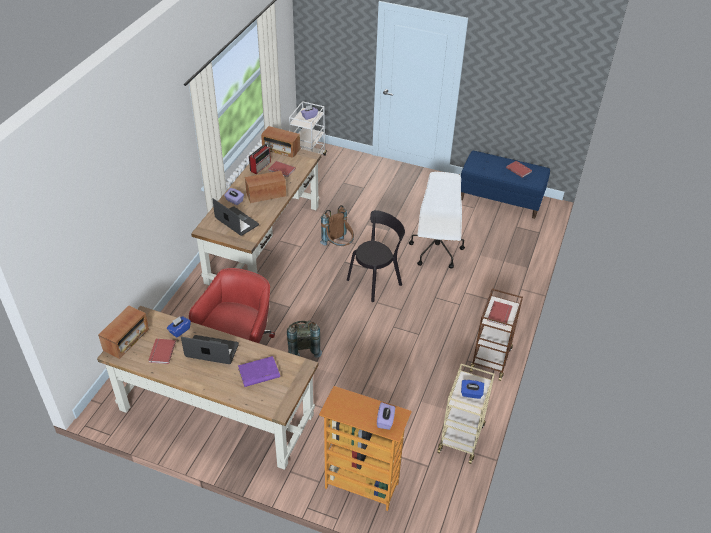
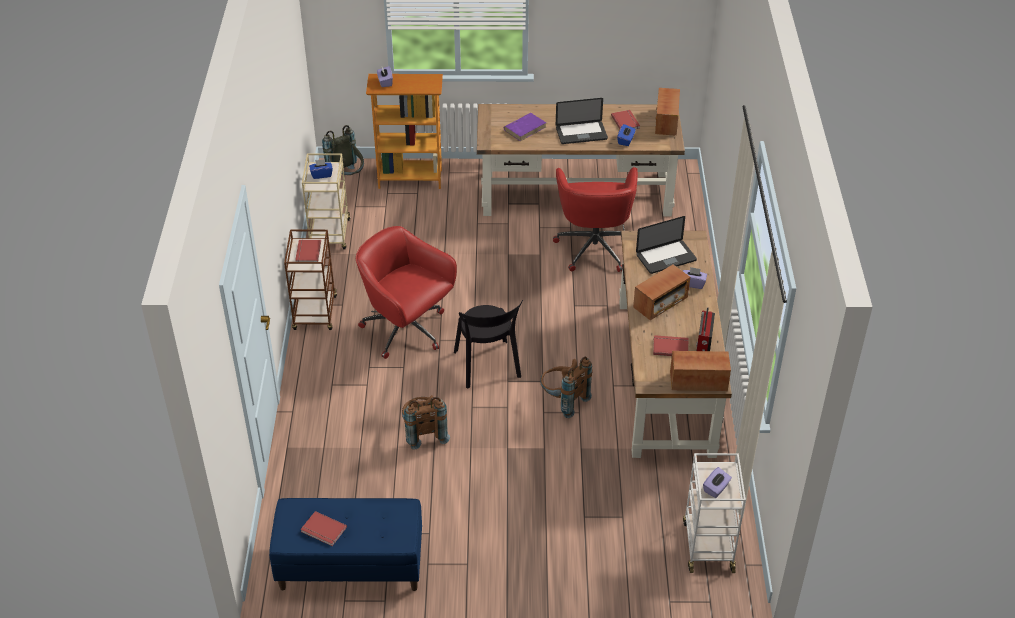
camera: 160 degrees right, 0 degrees up
laptop [212,198,259,236] -> laptop turned 45 degrees counterclockwise [636,216,697,274]
grey backpack [287,320,322,358] -> grey backpack moved to [322,125,364,175]
black chair [347,210,405,302] -> black chair turned 45 degrees counterclockwise [454,300,523,388]
white office chair [409,172,465,268] -> brown backpack [402,395,450,450]
none -> red office chair [356,226,457,359]

